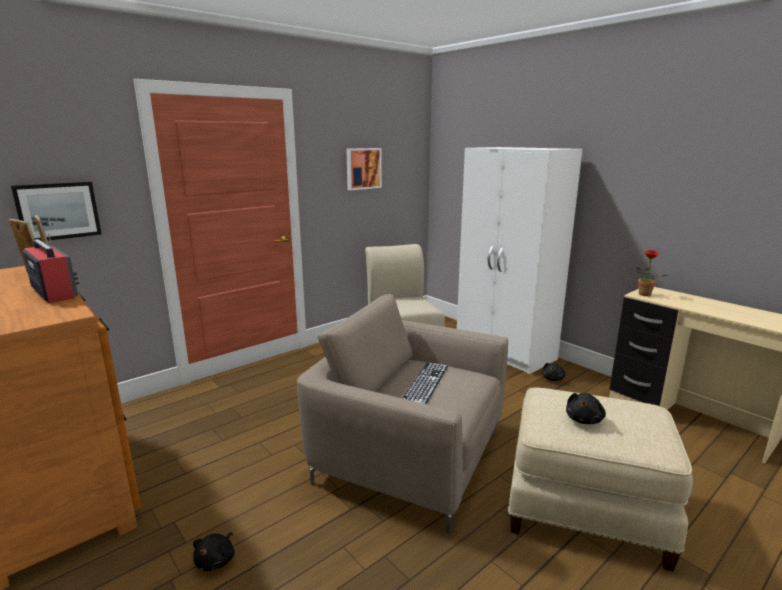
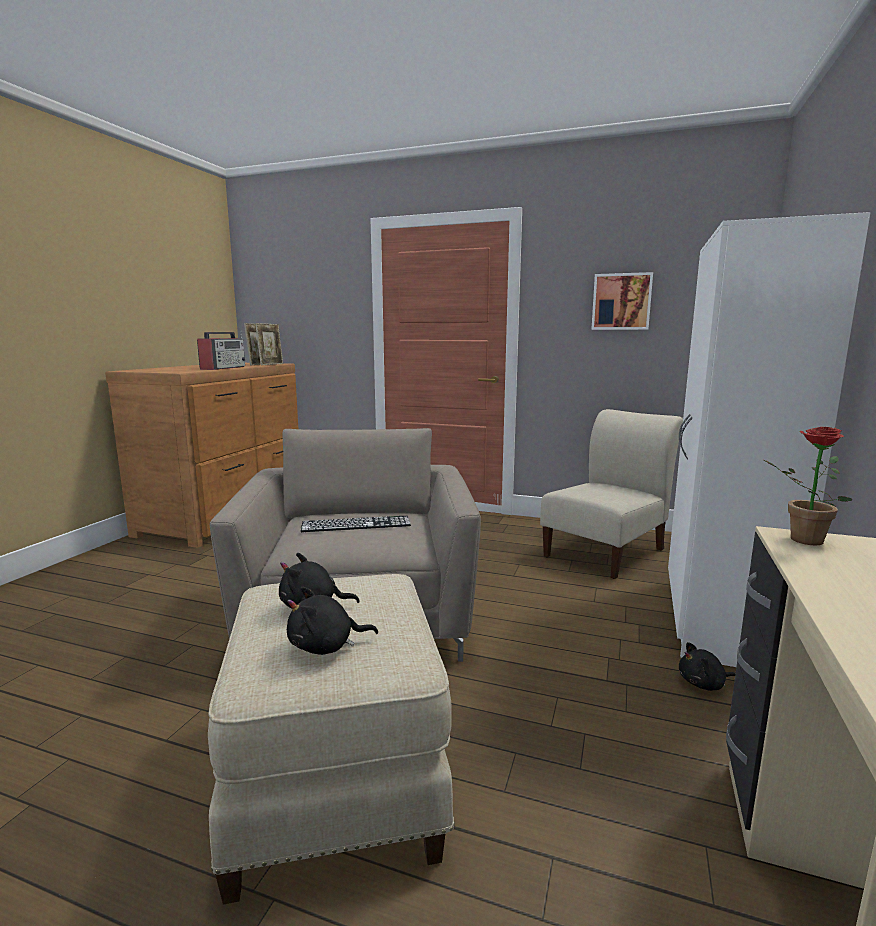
camera: 60 degrees right, 5 degrees down
picture [11,182,102,241] -> none
black plush toy [193,532,235,571] -> black plush toy moved to [287,587,378,655]

